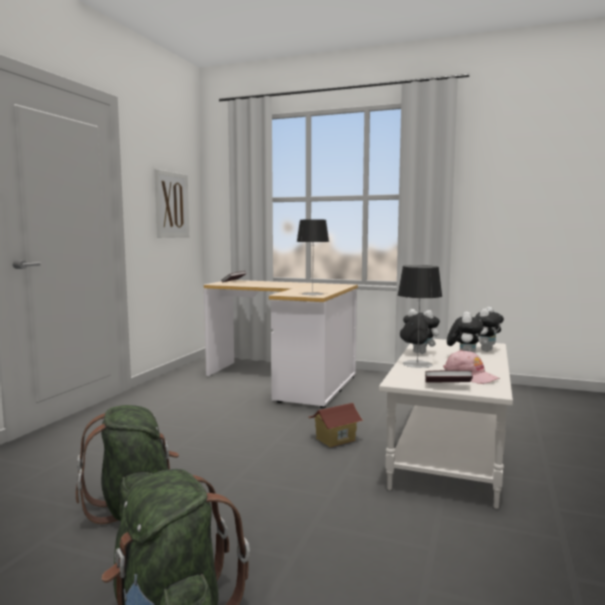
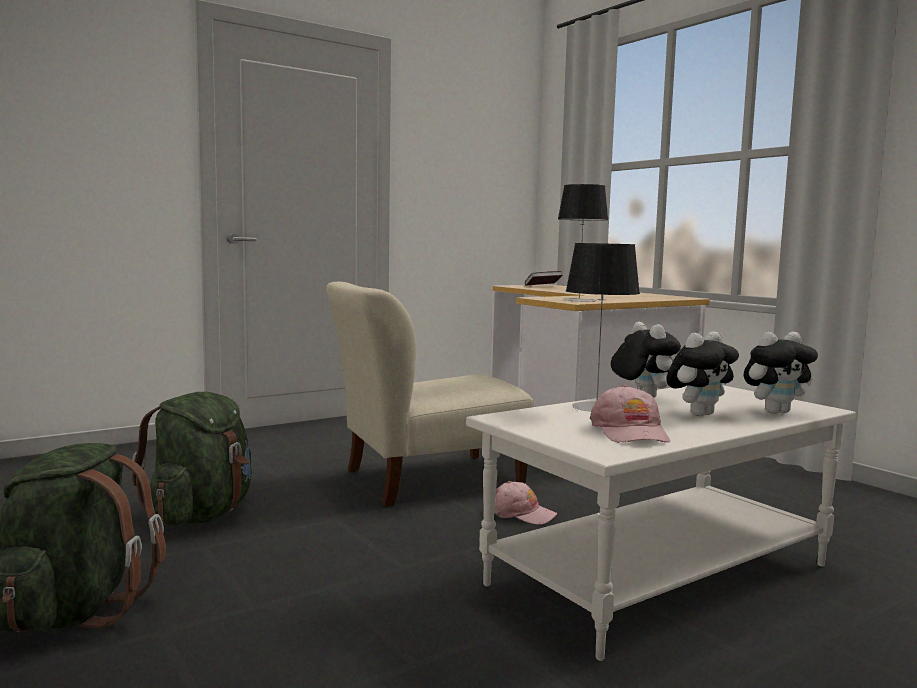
camera: 35 degrees right, 0 degrees up
picture [154,169,189,238] -> none
toy house [309,403,363,447] -> pink cap [494,481,557,525]
book [425,370,473,383] -> none
none -> beige chair [326,282,534,507]

